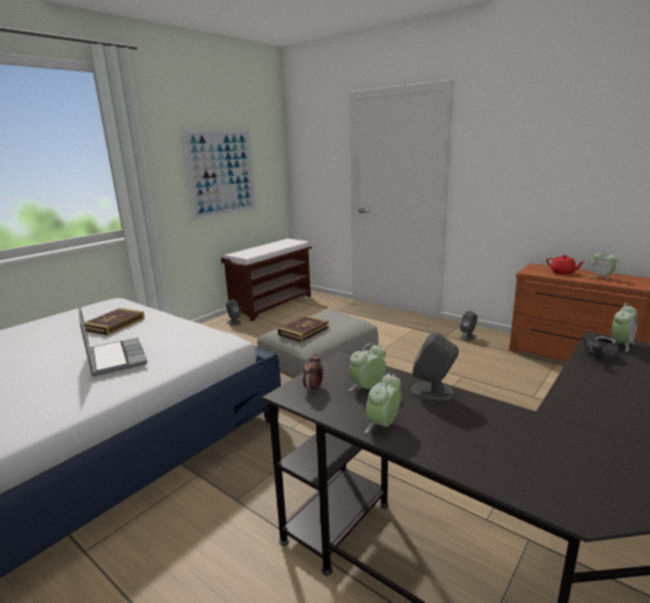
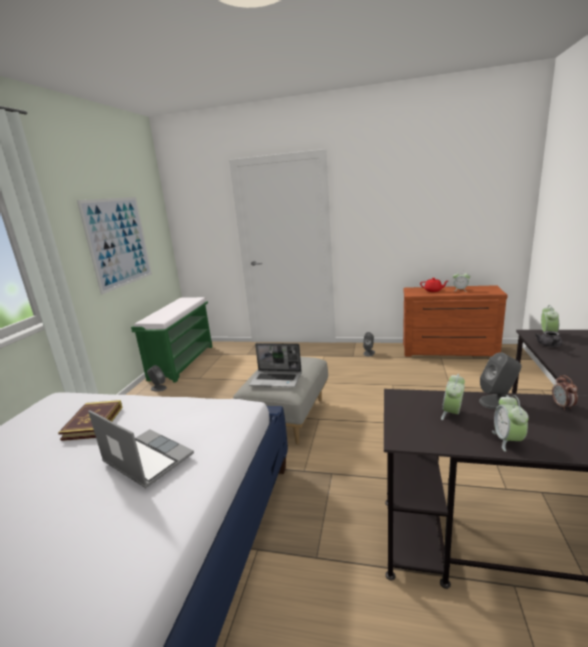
camera: 25 degrees left, 0 degrees up
brown bench [221,239,312,321] -> green bench [131,297,213,383]
book [278,315,329,342] -> laptop [249,343,302,387]
alarm clock [303,354,323,393] -> alarm clock moved to [552,375,578,410]

